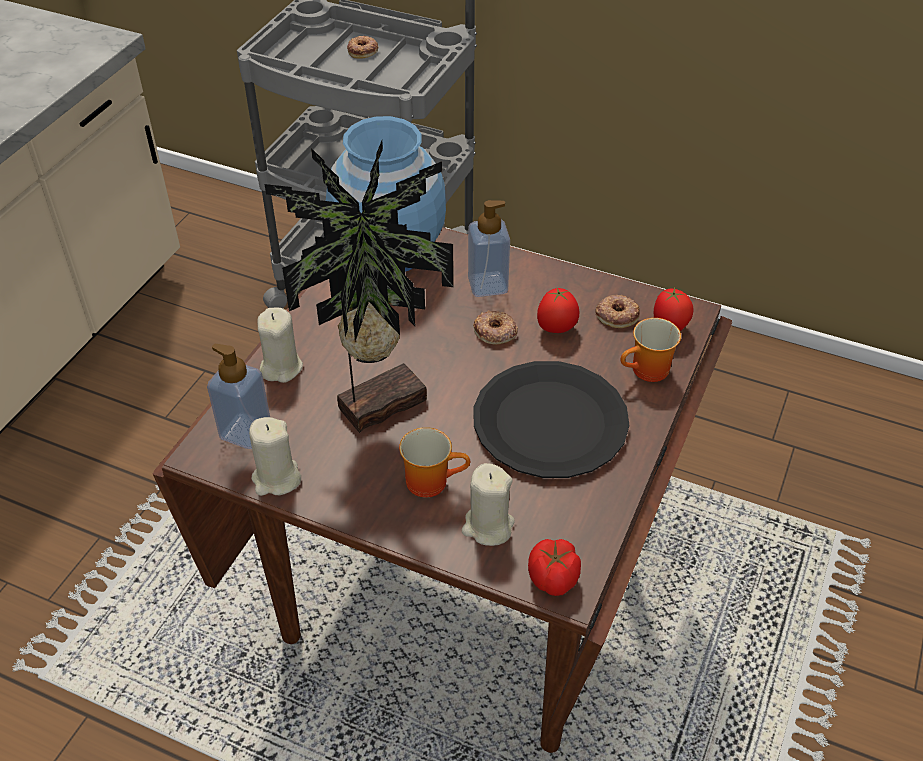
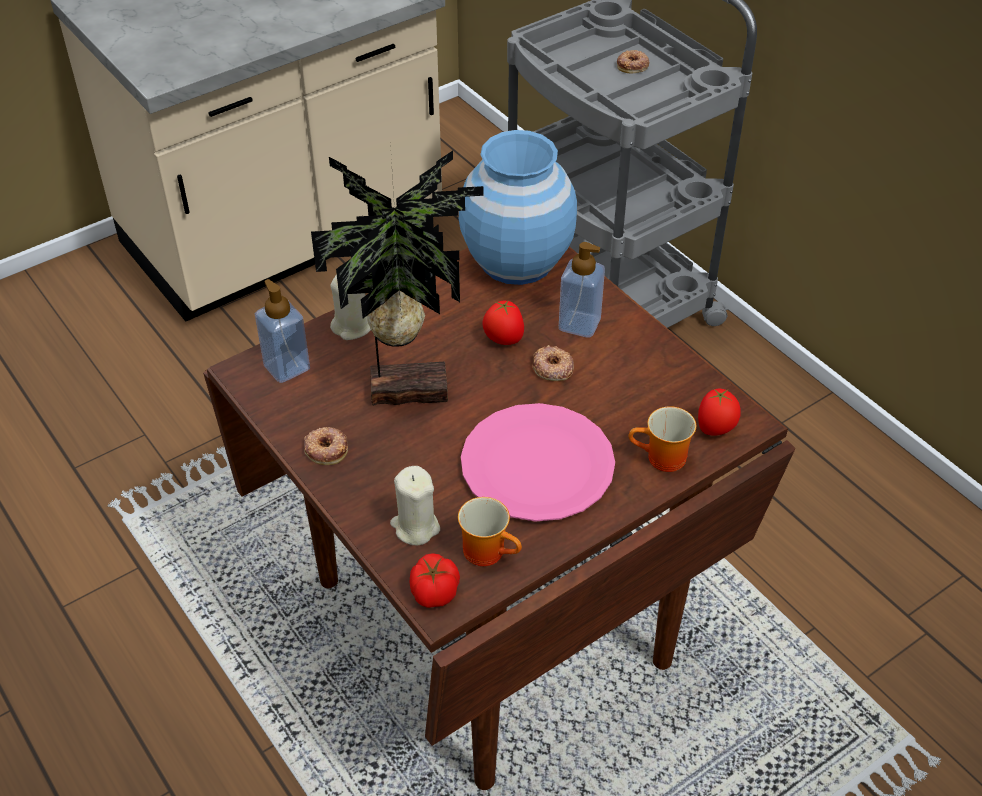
camera: 30 degrees right, 0 degrees up
beige candle [249,417,301,496] -> none
mug [399,427,470,498] -> mug moved to [458,497,522,566]
black plate [474,361,629,478] -> pink plate [461,403,615,522]
tomato [537,288,579,333] -> tomato moved to [482,300,524,345]
donut [595,295,640,328] -> donut moved to [304,427,348,465]

